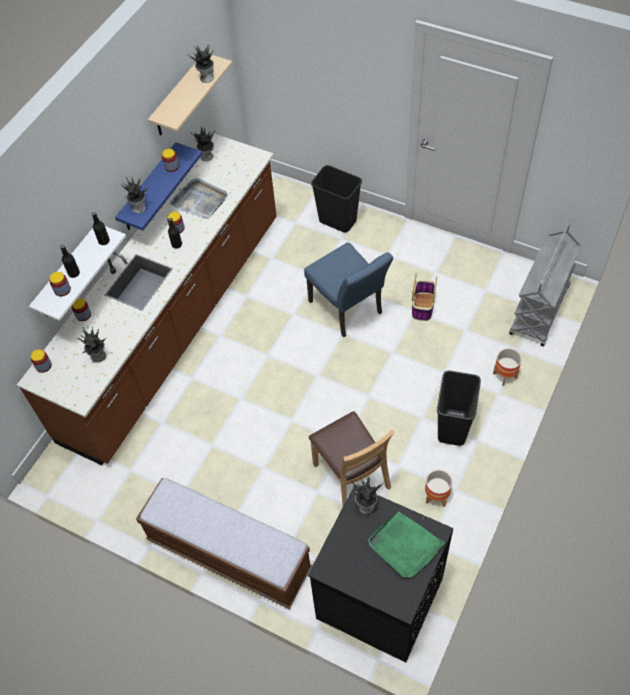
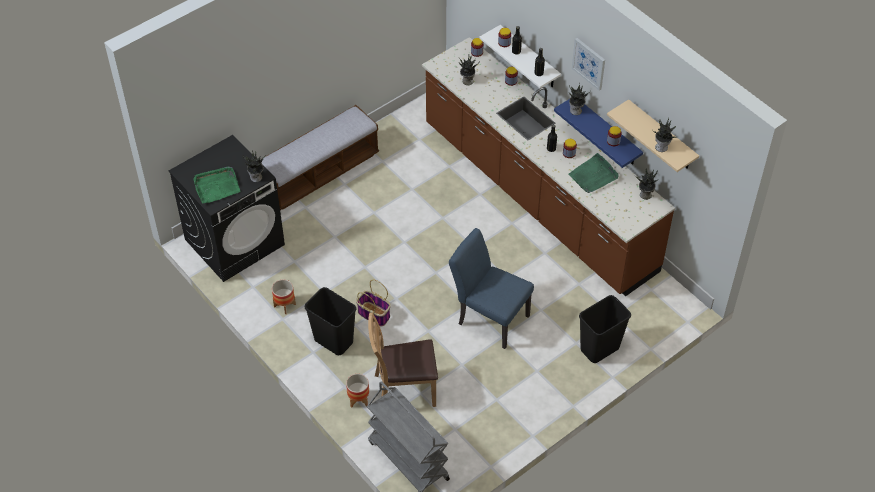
camera: 110 degrees right, 5 degrees down
grey tray [170,178,228,219] -> green tray [569,153,619,193]
blue chair [304,242,393,337] -> blue chair turned 45 degrees clockwise [449,228,534,349]
brown chair [309,411,395,506] -> brown chair moved to [368,313,438,407]
basket [412,273,437,321] -> basket moved to [356,280,391,327]
none -> picture [572,38,605,91]

